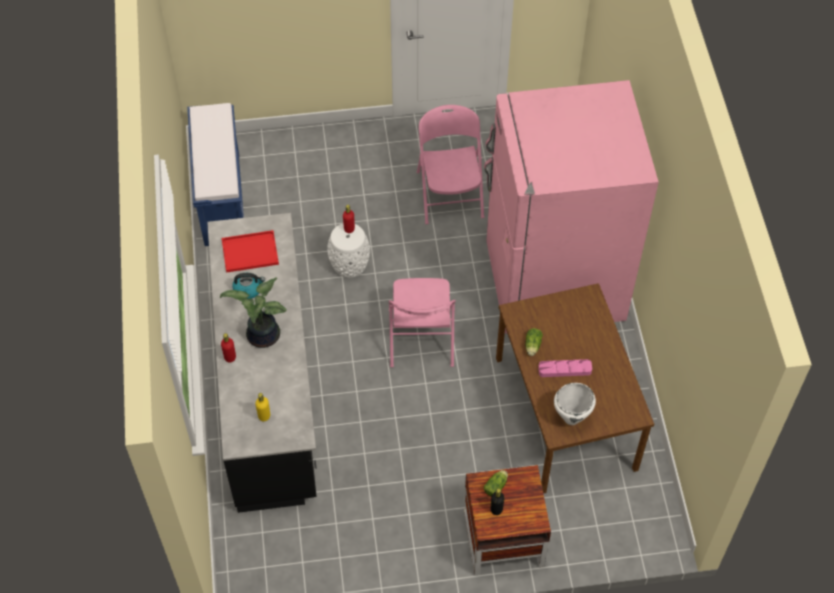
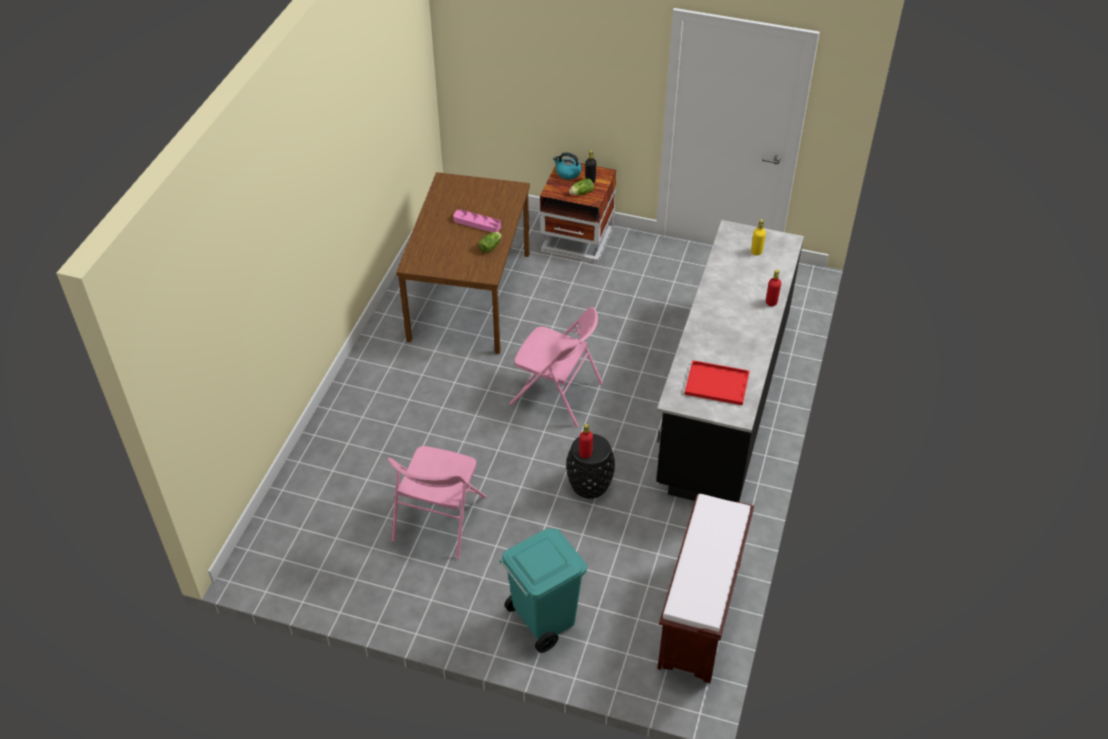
camera: 155 degrees left, 10 degrees down
blue bench [187,103,244,246] -> brown bench [657,494,754,683]
potted plant [220,277,287,348] -> none
kettle [232,273,265,299] -> kettle moved to [553,152,582,180]
white stool [327,224,370,278] -> black stool [566,434,615,499]
pink chair [389,278,456,367] -> pink chair turned 90 degrees clockwise [509,307,603,428]
pink fridge [484,80,659,334] -> none
white cooking pot [554,383,596,425] -> none
none -> turquoise trash can [499,528,587,653]

